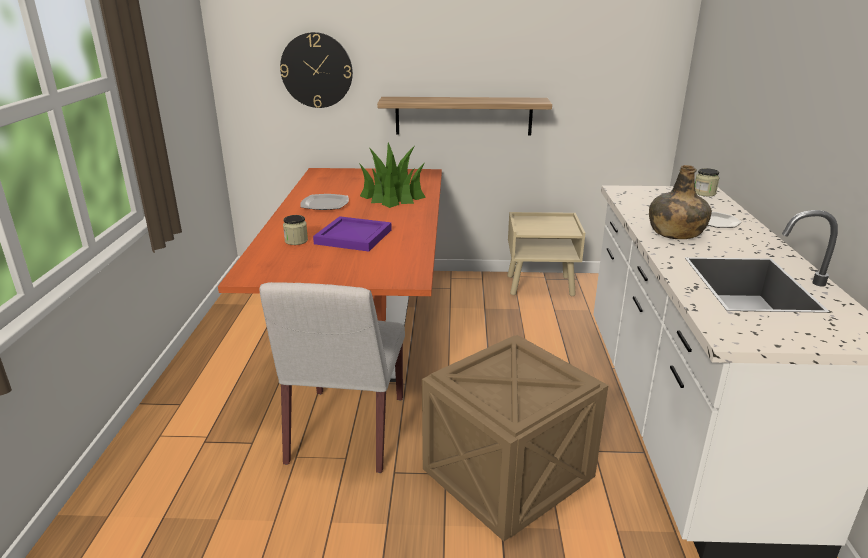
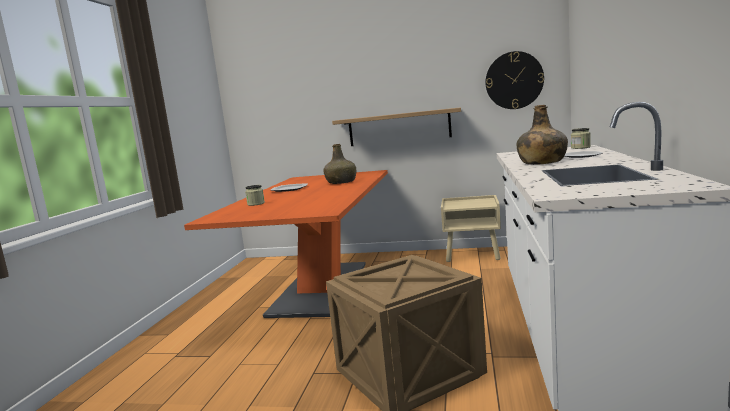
camera: 10 degrees right, 15 degrees down
white chair [260,282,405,473] -> none
wall clock [280,32,353,108] -> wall clock moved to [485,51,544,109]
purple tray [313,216,392,252] -> none
potted plant [359,142,426,208] -> green bottle [323,144,356,184]

